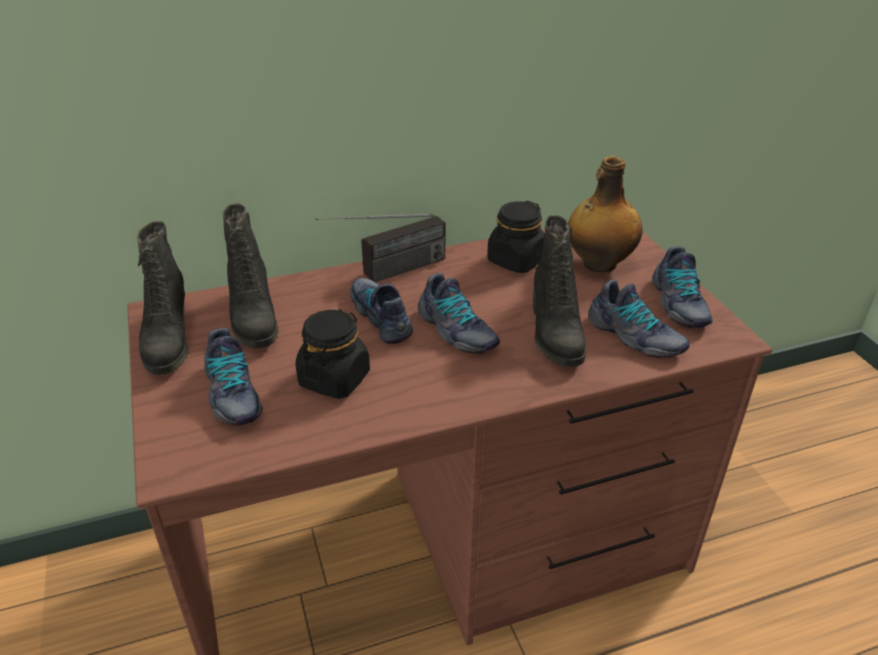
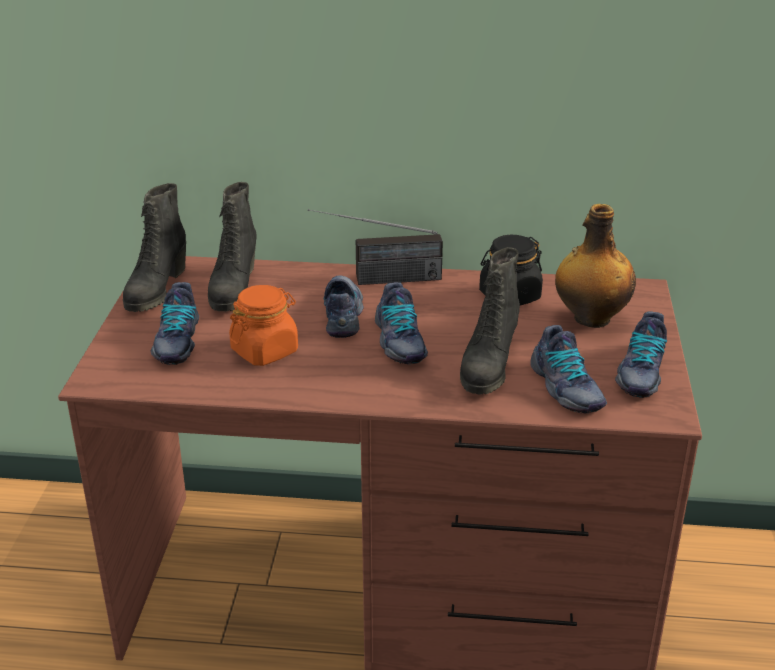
camera: 25 degrees right, 5 degrees down
black jar [295,309,370,399] -> orange jar [229,285,298,366]

